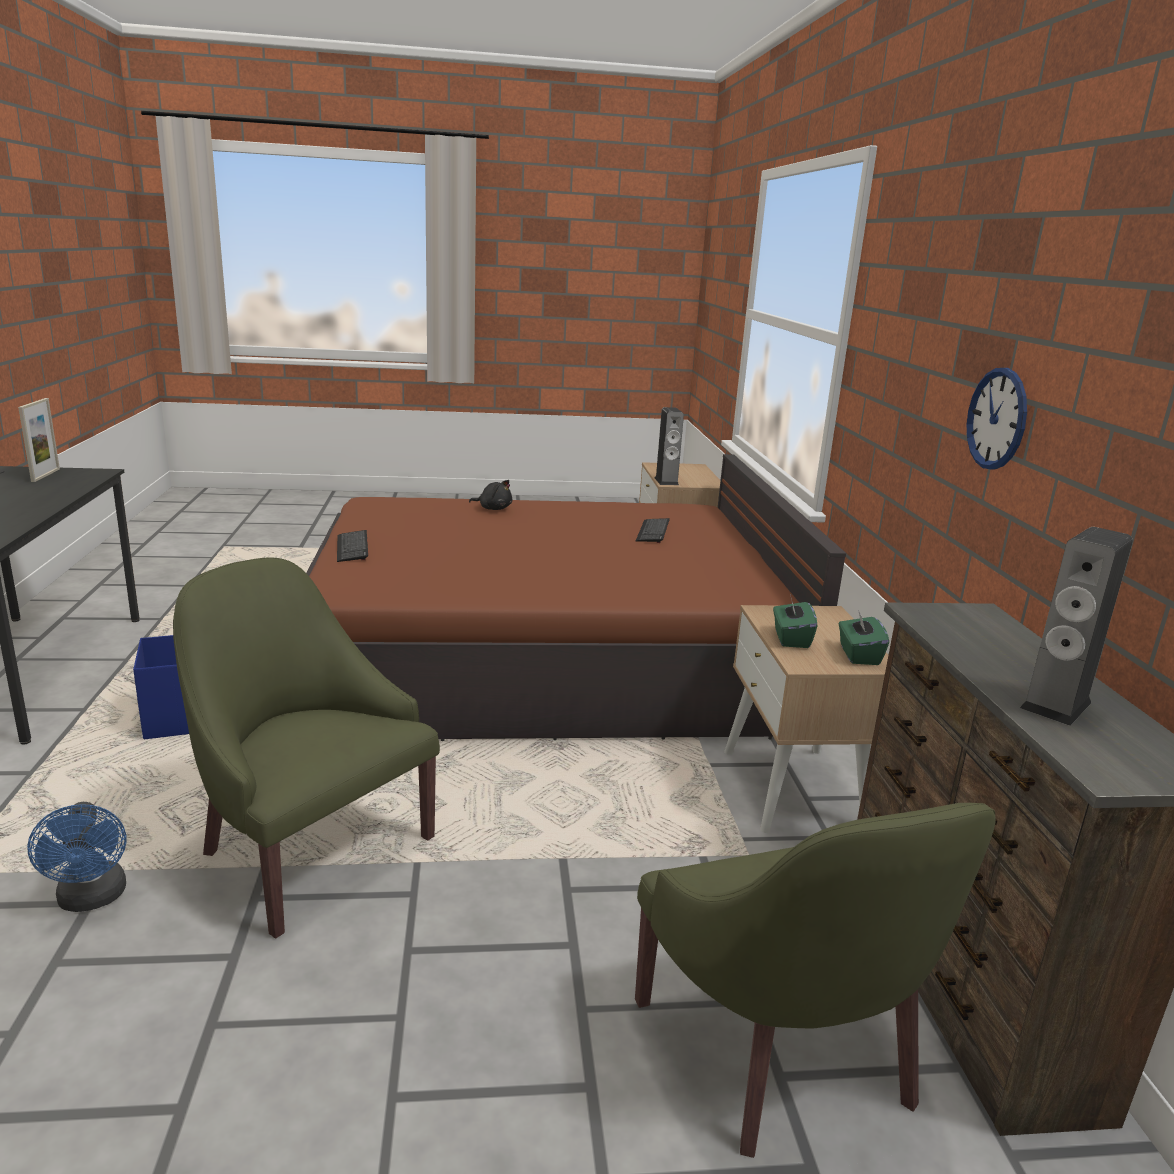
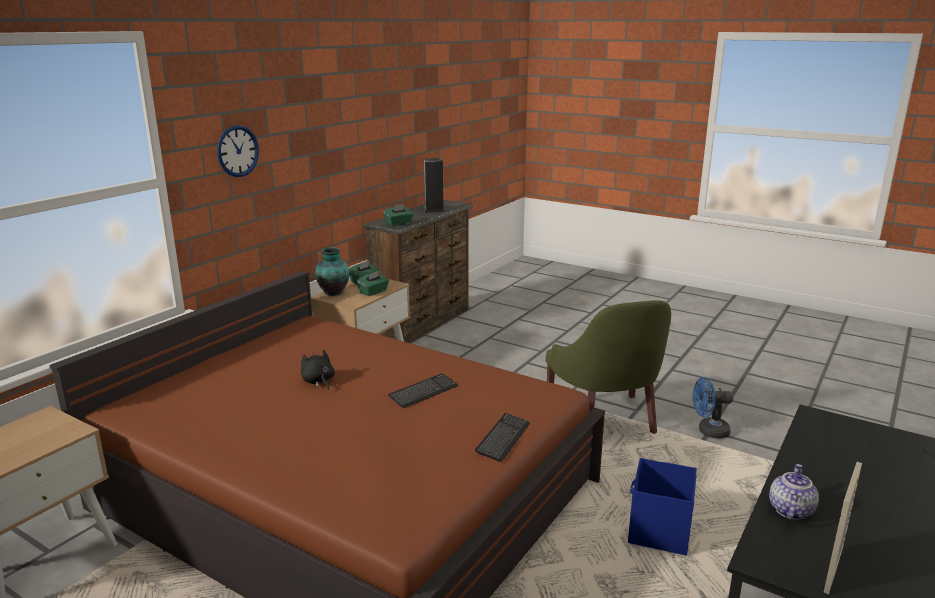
camera: 140 degrees left, 0 degrees up
blue fan [27,802,127,912] -> blue fan turned 105 degrees counterclockwise [693,377,733,439]
black plush toy [469,480,512,510] -> black plush toy moved to [301,350,335,390]
green armchair [635,803,995,1158] -> none
keyboard [636,518,670,543] -> keyboard moved to [388,373,458,408]
speaker [655,407,684,485] -> none
wall clock [967,368,1027,470] -> wall clock moved to [217,125,259,177]
none -> vase [315,247,350,296]
none -> green tissue box [384,204,413,226]
none -> teapot [769,464,819,520]

